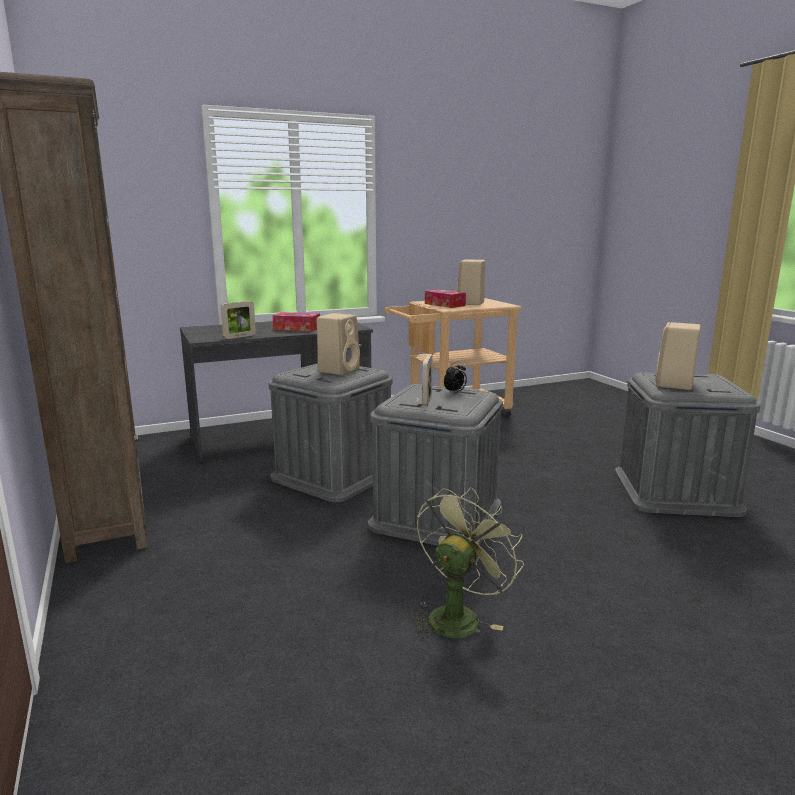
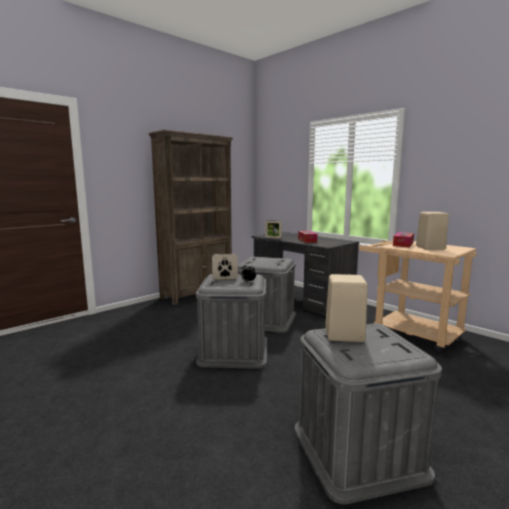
camera: 70 degrees right, 5 degrees down
beige speaker [317,313,360,375] -> none
green fan [411,487,524,639] -> none

